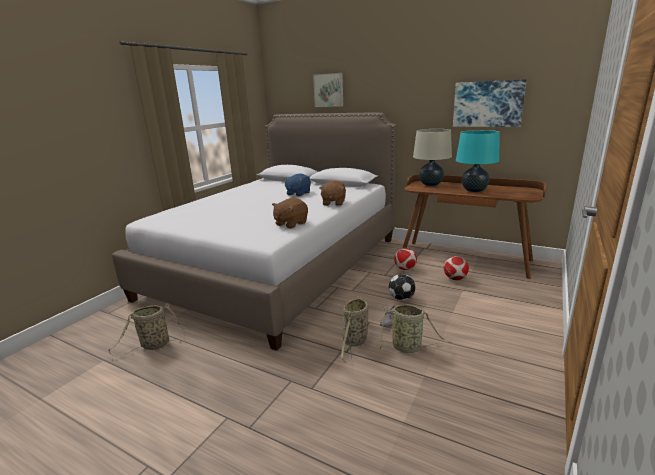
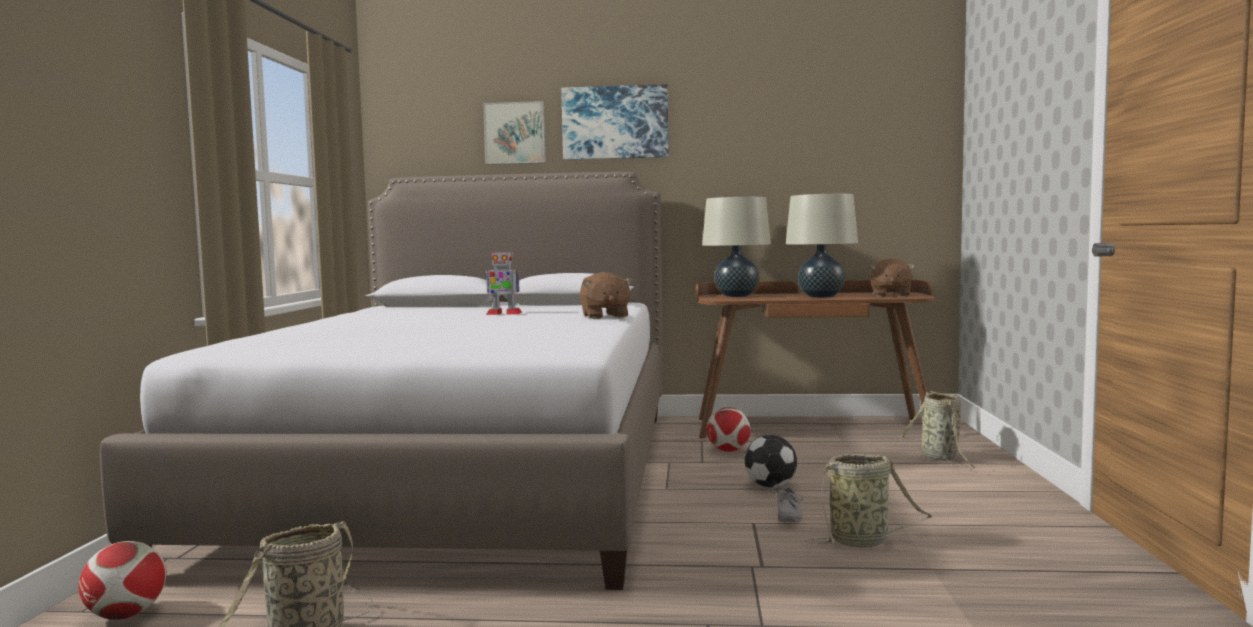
camera: 25 degrees left, 15 degrees down
brown plush toy [272,198,308,229] -> brown plush toy moved to [869,258,915,297]
blue plush toy [284,173,311,196] -> toy robot [485,251,522,315]
basket [341,296,369,363] -> basket moved to [900,391,975,469]
football [443,256,469,280] -> football moved to [78,541,167,620]
picture [453,79,527,127] -> picture moved to [561,84,669,160]
turquoise table lamp [456,130,499,192] -> beige table lamp [786,194,858,298]

